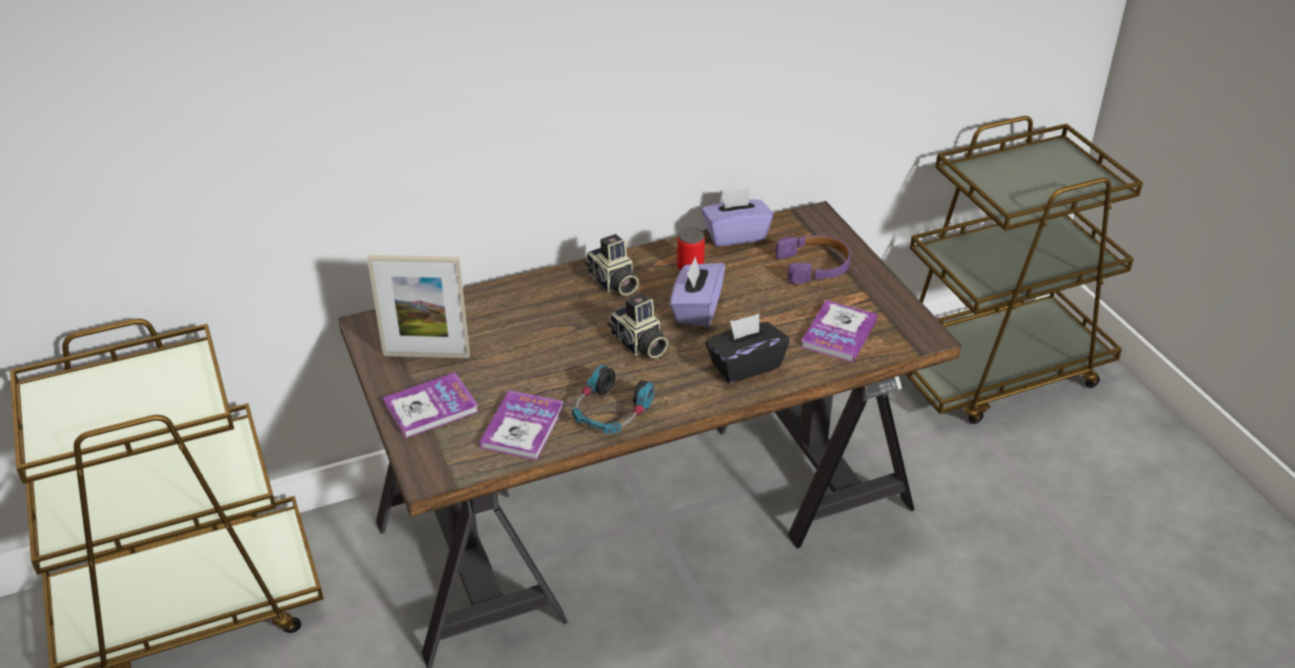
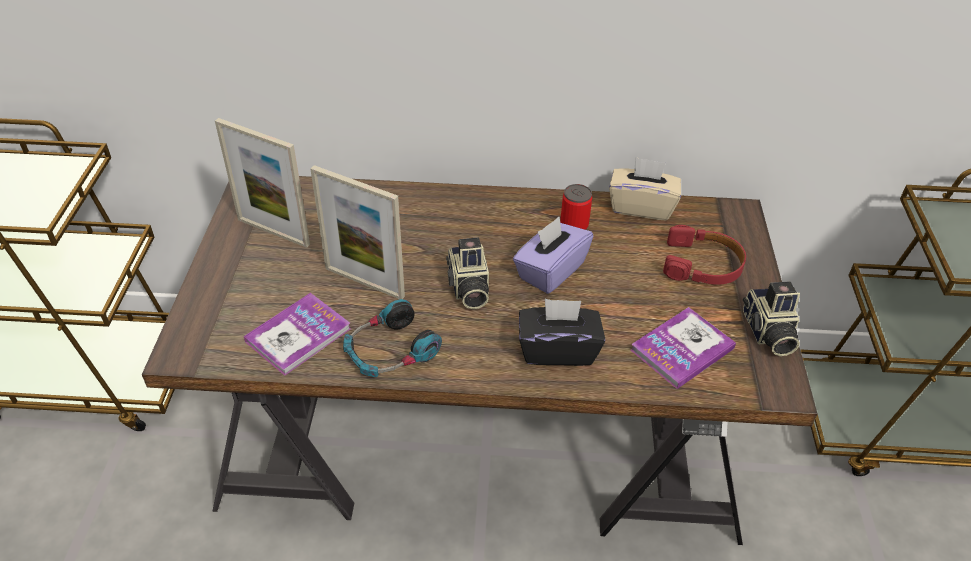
camera: 25 degrees right, 5 degrees up
book [382,372,479,438] -> none
camera [585,234,639,296] -> camera moved to [743,281,800,356]
purple tissue box [701,188,773,246] -> beige tissue box [609,157,681,220]
purple headphones [776,235,850,284] -> red headphones [663,225,746,285]
none -> picture frame [310,165,405,299]

